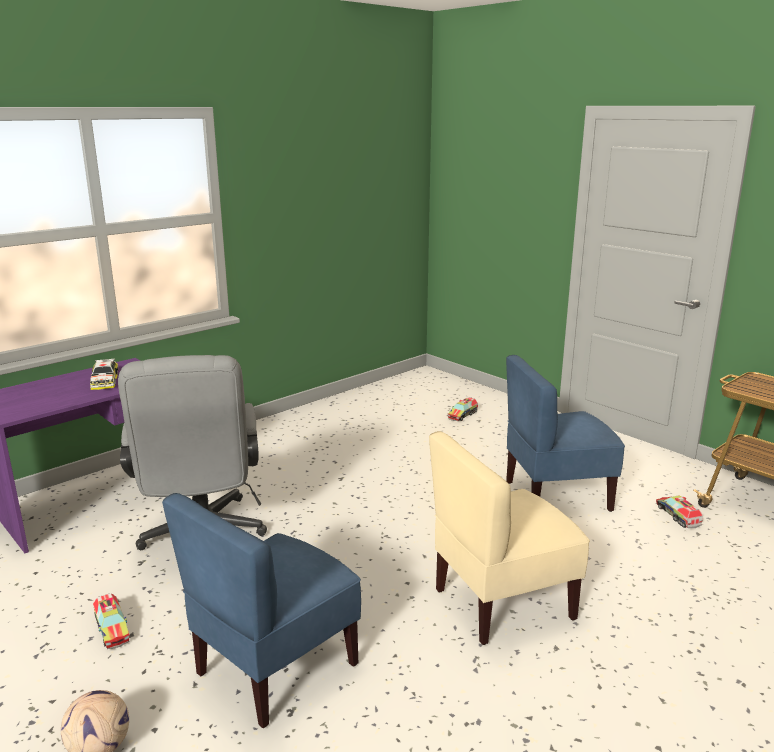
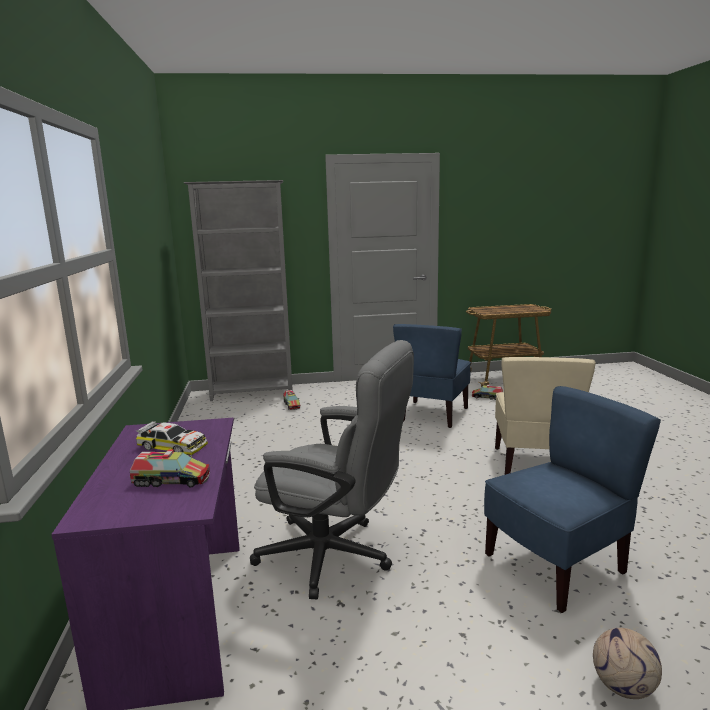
camera: 55 degrees left, 5 degrees down
toy truck [93,593,130,649] -> toy truck moved to [130,450,210,487]
blue chair [162,493,361,729] -> blue chair turned 105 degrees counterclockwise [484,386,661,613]
none -> grey bookcase [184,180,293,401]

